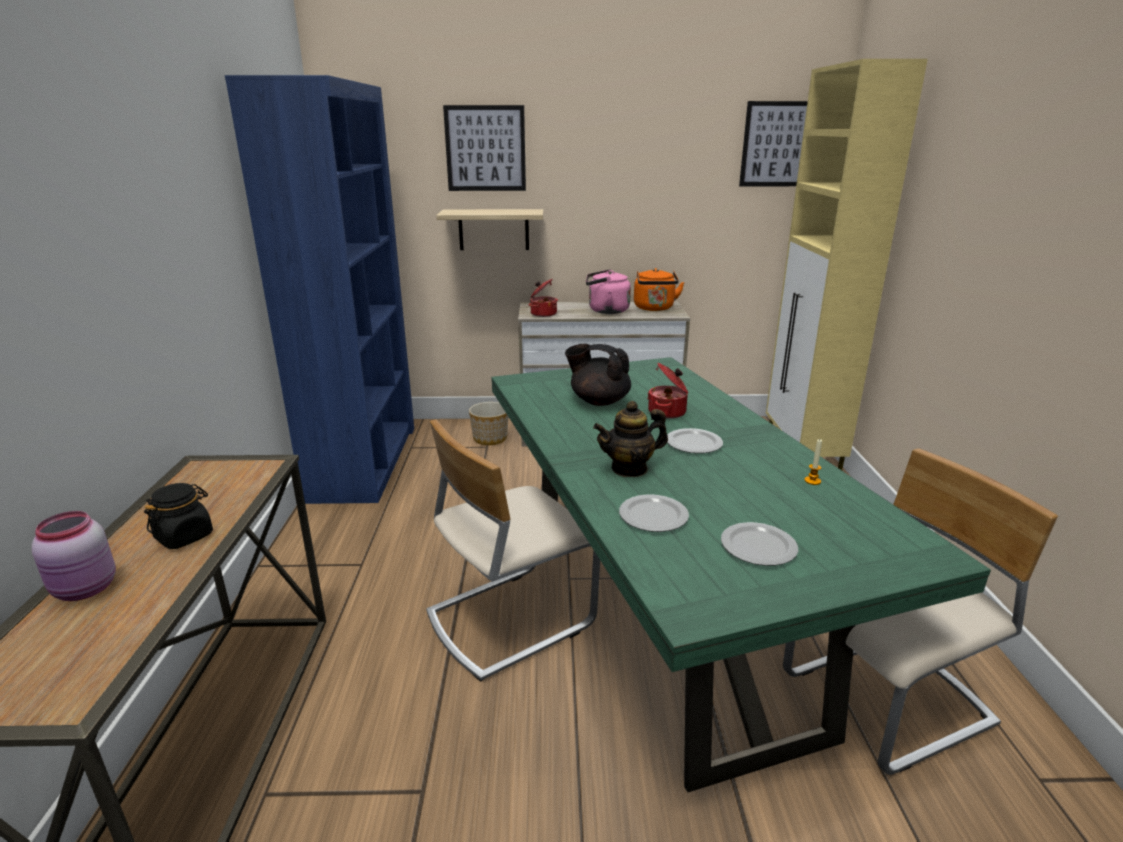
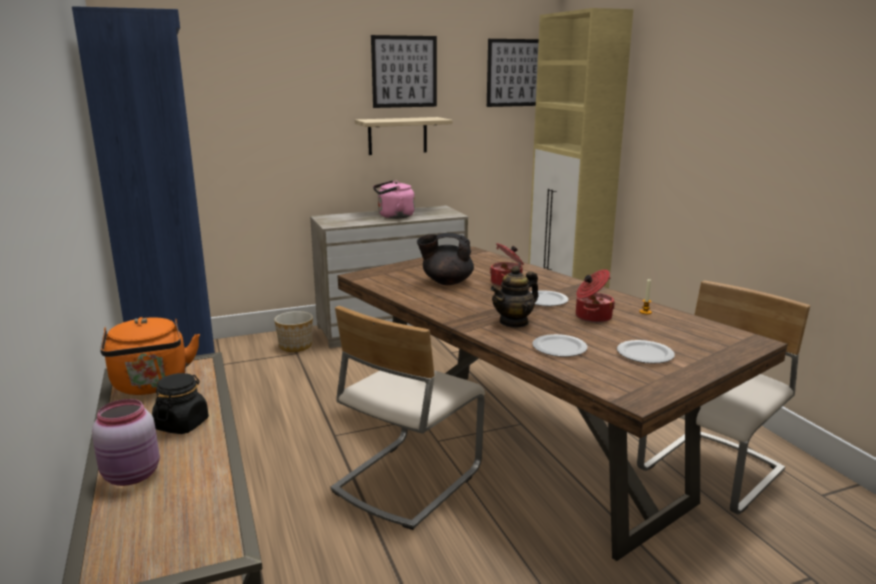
camera: 20 degrees left, 5 degrees down
shelf [436,209,543,250] -> shelf moved to [355,117,453,155]
picture [443,105,526,191] -> picture moved to [371,35,437,108]
green dining table [491,357,991,792] -> brown dining table [337,247,788,561]
cooking pot [529,279,558,317] -> cooking pot moved to [576,269,615,323]
orange kettle [634,268,685,311] -> orange kettle moved to [100,317,200,395]

